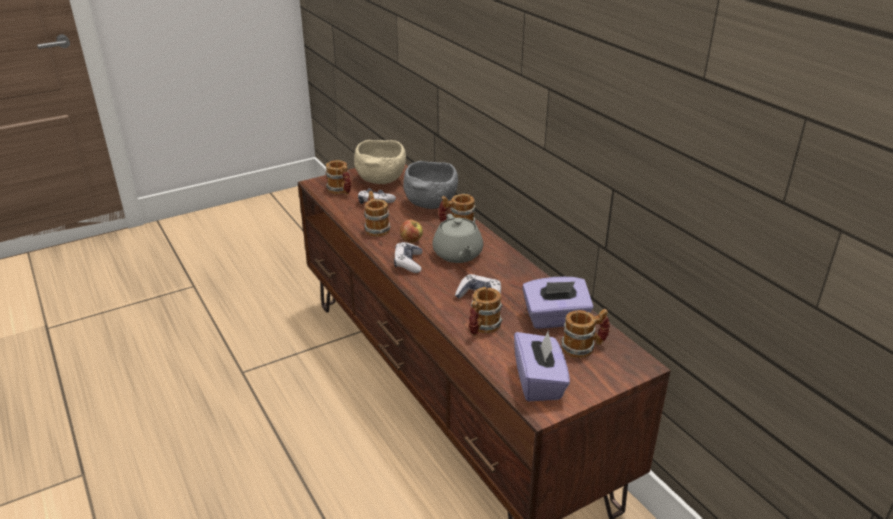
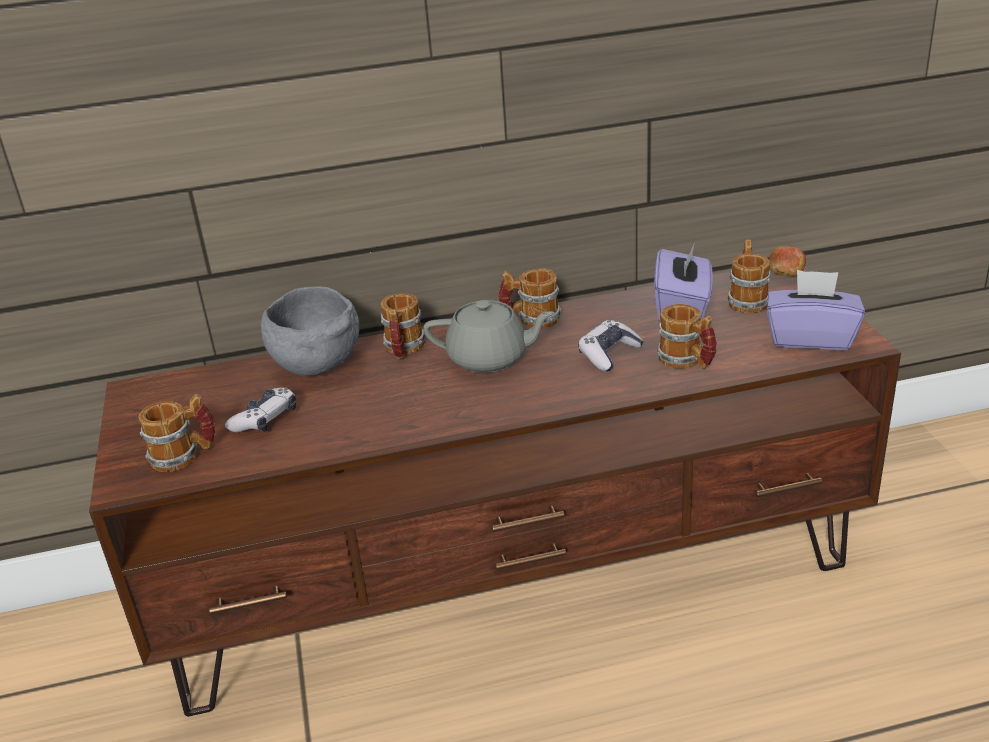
camera: 70 degrees left, 0 degrees up
beige bowl [354,140,406,184] -> none
mug [364,191,391,237] -> mug moved to [498,268,561,328]
game controller [394,242,422,273] -> none
apple [400,219,423,243] -> apple moved to [769,244,806,277]

